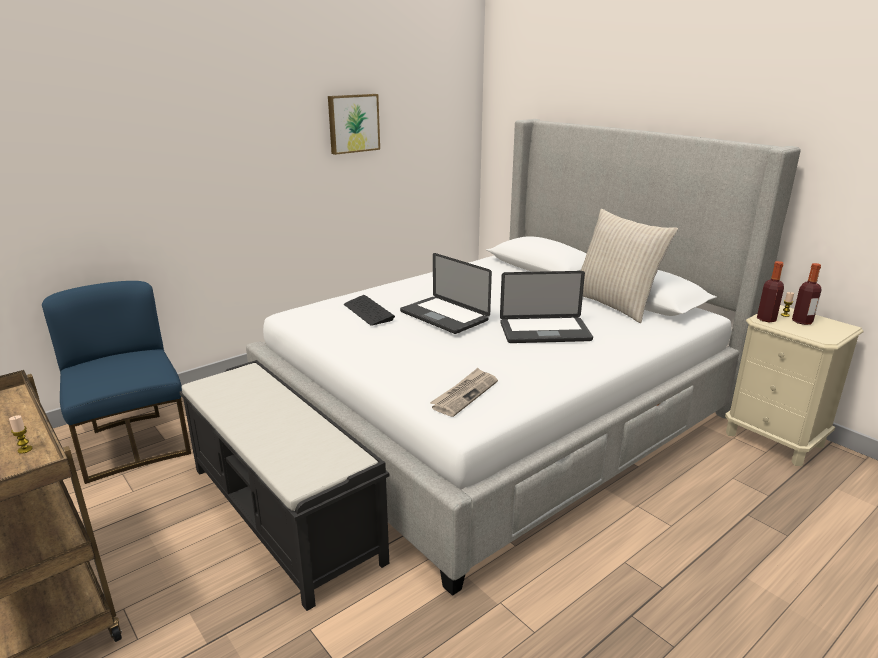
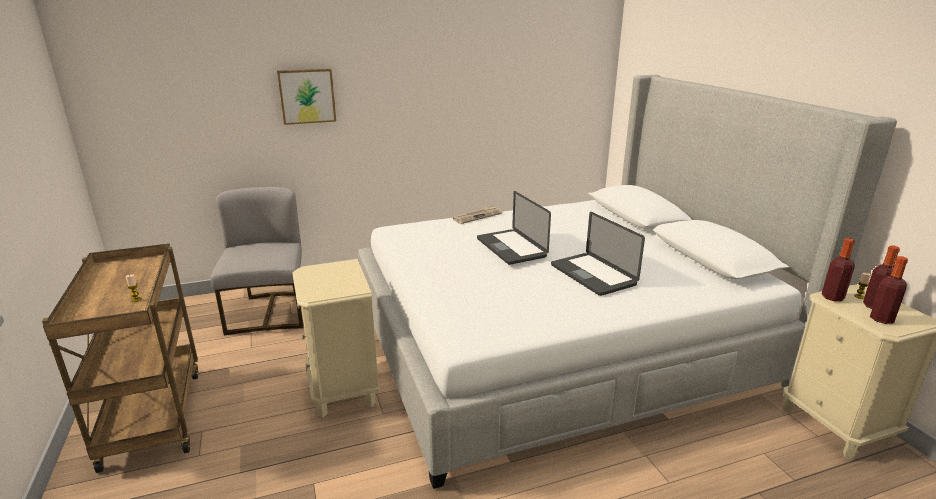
camera: 20 degrees right, 0 degrees up
blue chair [42,281,191,484] -> grey chair [211,187,304,335]
black bench [179,360,389,611] -> beige nightstand [292,259,380,418]
picture [328,94,380,155] -> picture moved to [277,69,336,125]
keyboard [344,295,395,326] -> none
newspaper [430,368,498,417] -> newspaper moved to [453,205,502,224]
laptop [500,271,593,343] -> laptop turned 45 degrees clockwise [551,212,645,296]
beige pillow [581,209,678,323] -> none
none -> bottle [870,256,908,324]

